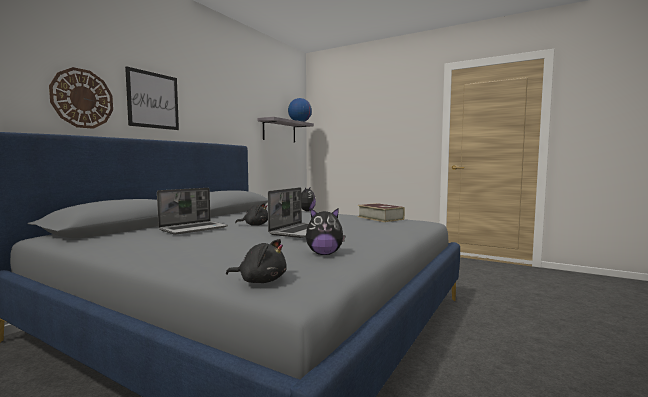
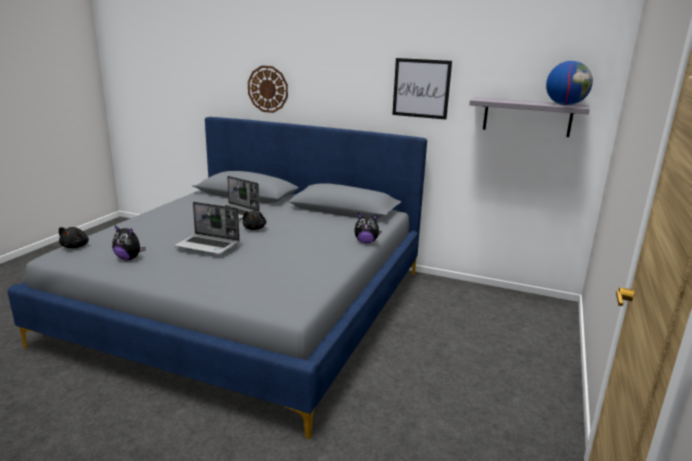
camera: 80 degrees right, 15 degrees up
picture [125,66,179,130] -> picture moved to [392,58,452,120]
plush toy [306,208,345,255] -> plush toy turned 60 degrees counterclockwise [112,226,145,260]
book [357,203,405,222] -> none

